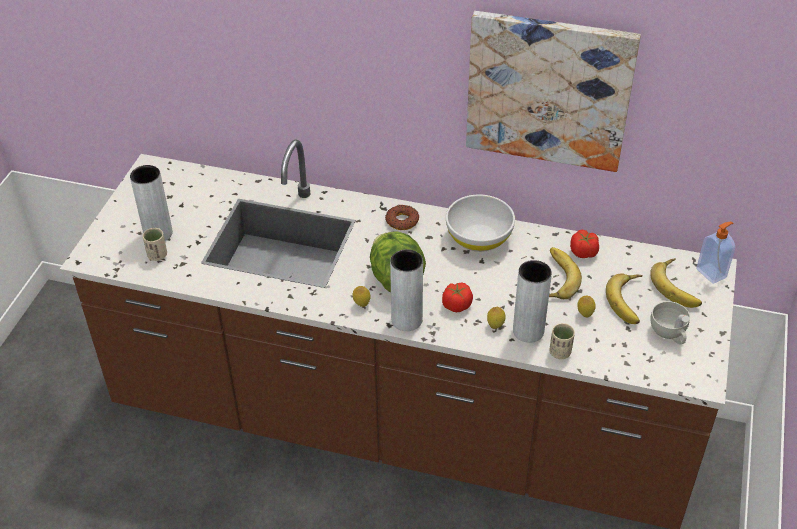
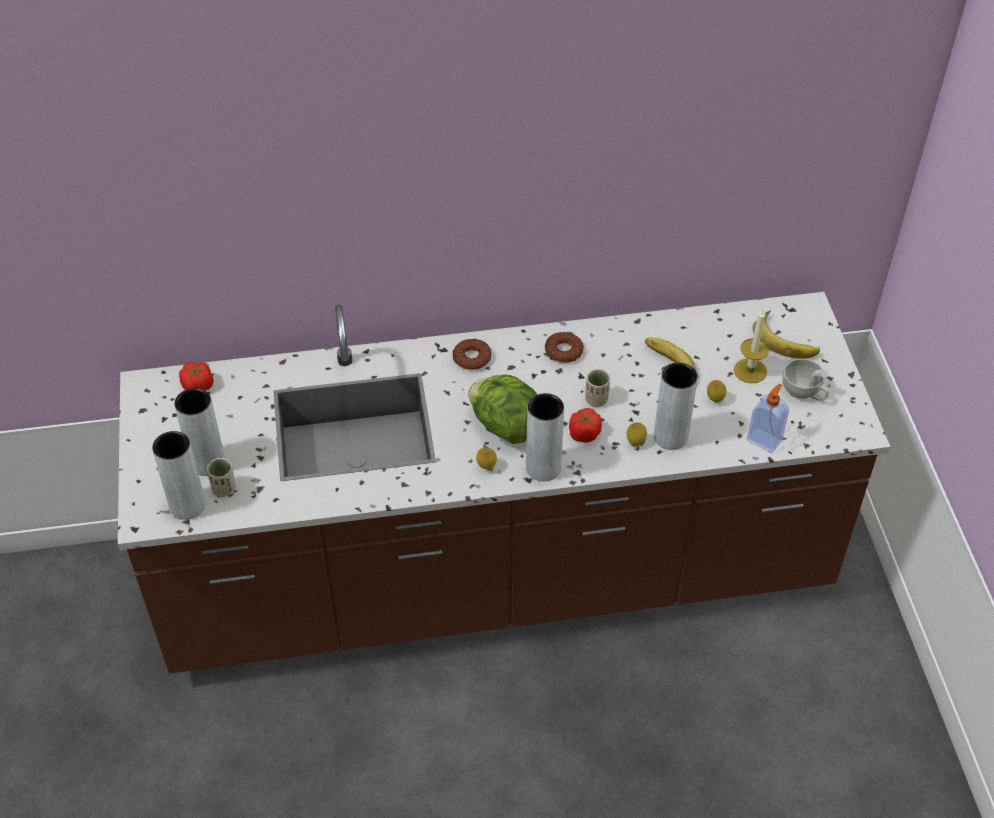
camera: 25 degrees left, 5 degrees up
white bowl [446,195,515,252] -> donut [545,332,584,363]
picture [466,11,641,172] -> none
beige cup [549,323,575,359] -> beige cup moved to [585,369,610,407]
tomato [570,230,599,258] -> tomato moved to [179,362,214,390]
banana [606,273,643,324] -> candle [734,309,769,383]
soap dispenser [696,222,735,284] -> soap dispenser moved to [747,384,789,453]
none -> grey vase [152,431,206,520]

